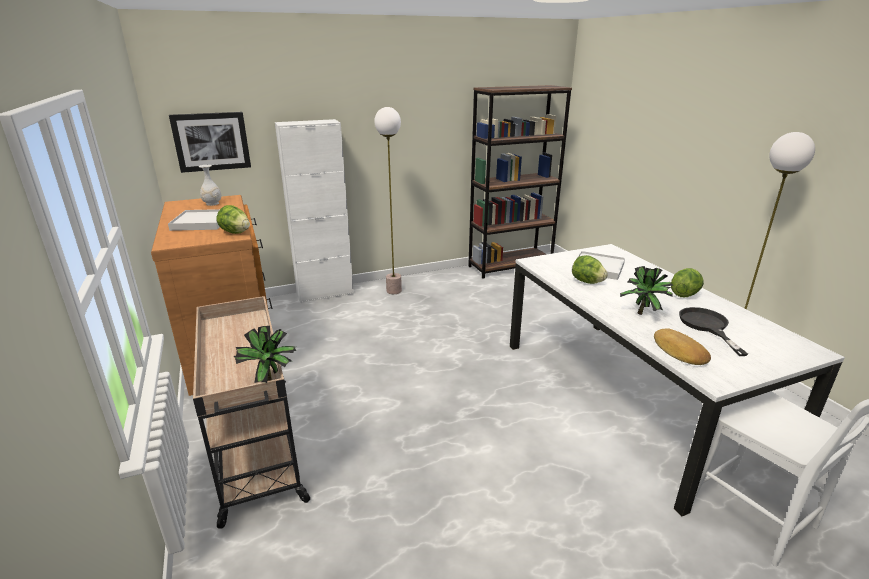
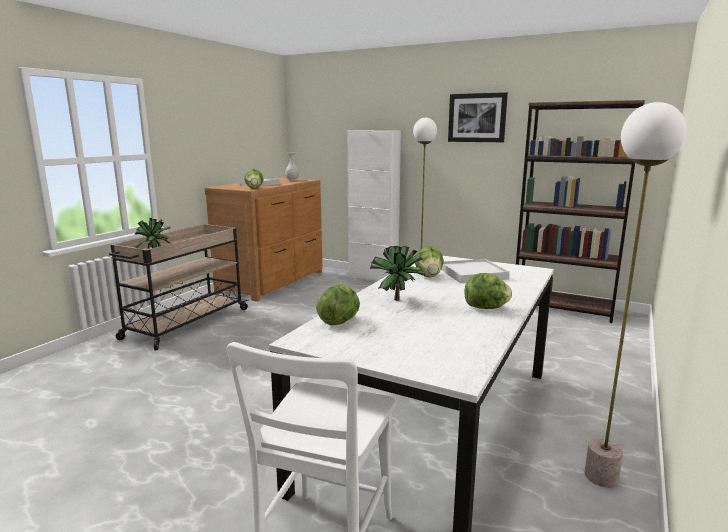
camera: 50 degrees right, 10 degrees down
picture [169,112,251,173] -> picture moved to [448,92,508,142]
bread [654,328,711,365] -> lettuce [316,285,360,325]
black frying pan [679,307,748,356] -> none

